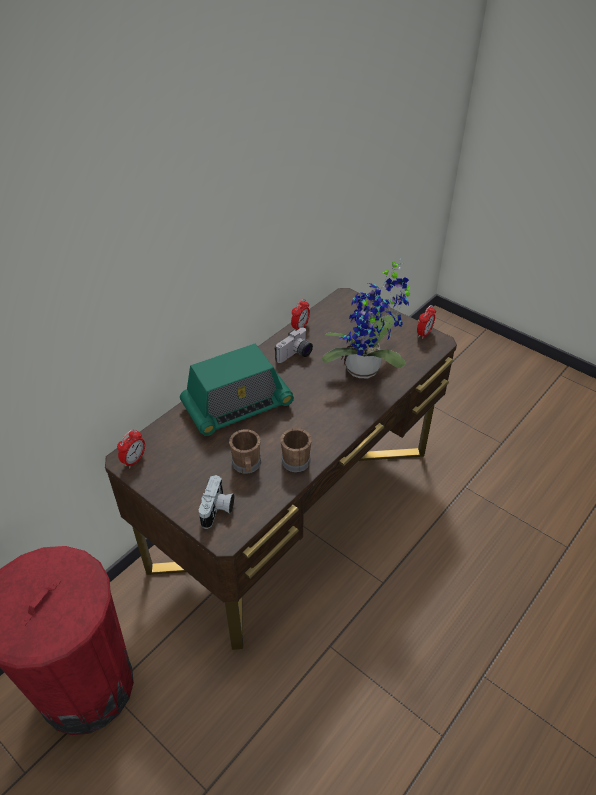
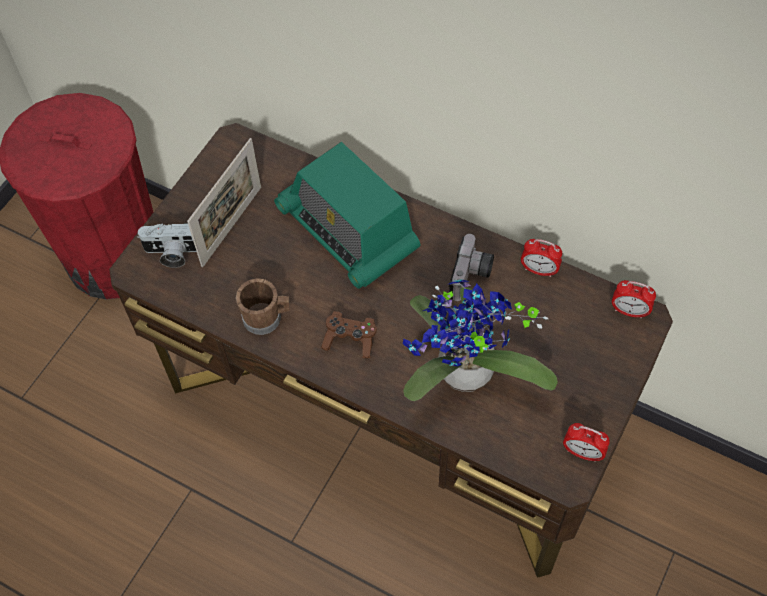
camera: 80 degrees right, 15 degrees up
alarm clock [117,429,145,468] -> alarm clock moved to [612,280,656,319]
brown mug [229,429,261,474] -> none
camera [275,328,313,363] -> camera turned 105 degrees counterclockwise [449,234,494,301]
none -> picture frame [187,138,261,267]
none -> brown game controller [321,311,377,359]

